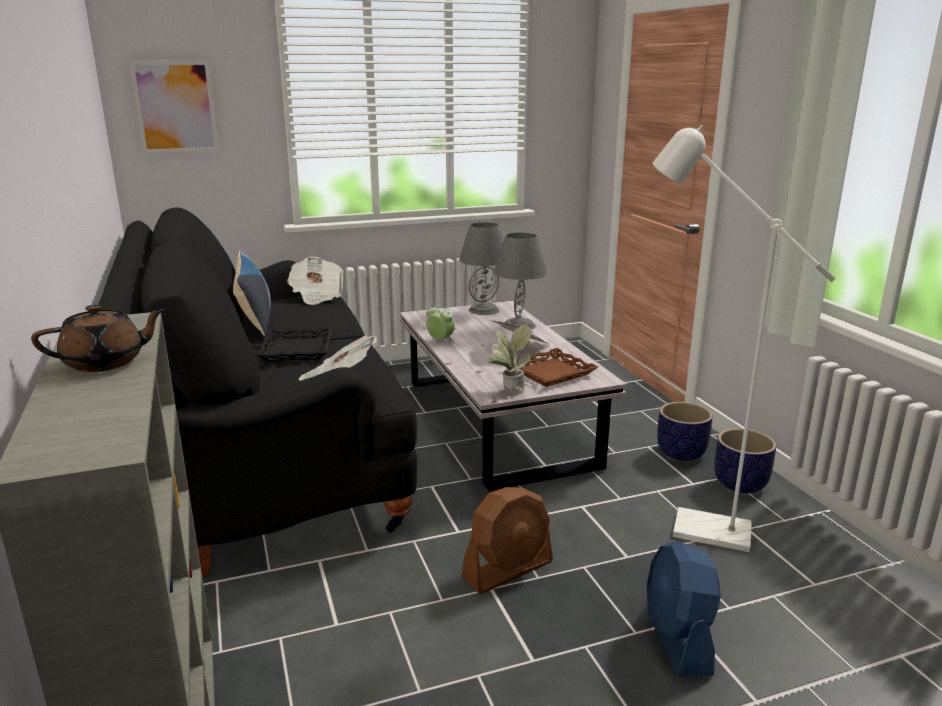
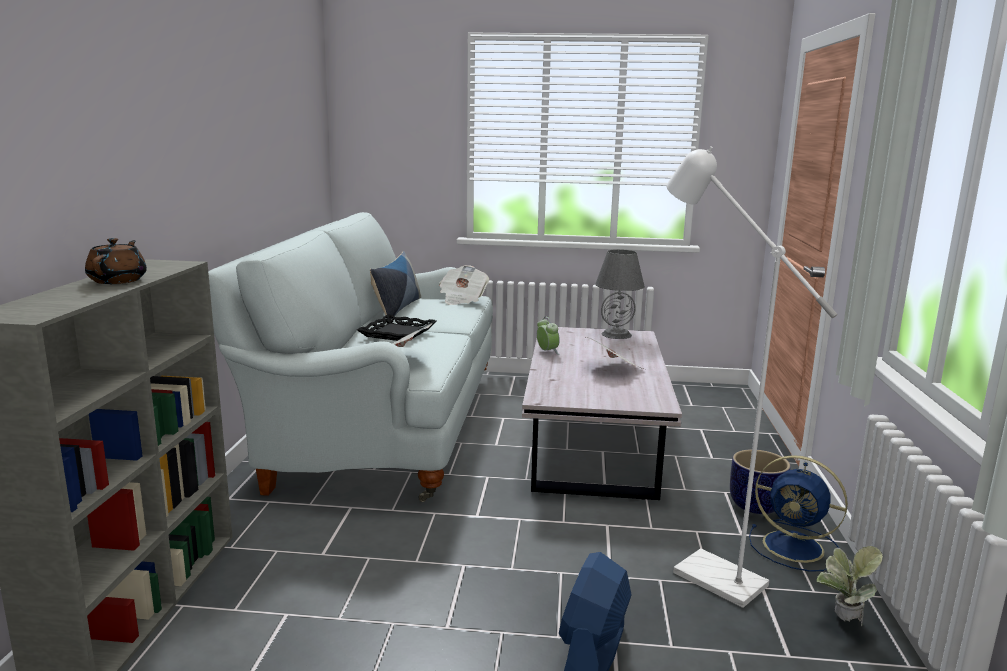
camera: 25 degrees right, 5 degrees down
brown teapot [31,304,166,372] -> brown teapot turned 90 degrees counterclockwise [85,238,147,284]
black sofa [98,207,417,576] -> white sofa [208,212,493,502]
picture [129,61,219,154] -> none
brown fan [461,487,553,594] -> none
potted plant [487,325,532,391] -> potted plant moved to [817,546,883,626]
grey table lamp [494,232,547,330] -> none
brown tray [516,348,598,387] -> none
planter [714,428,776,493] -> blue fan [749,455,848,572]

